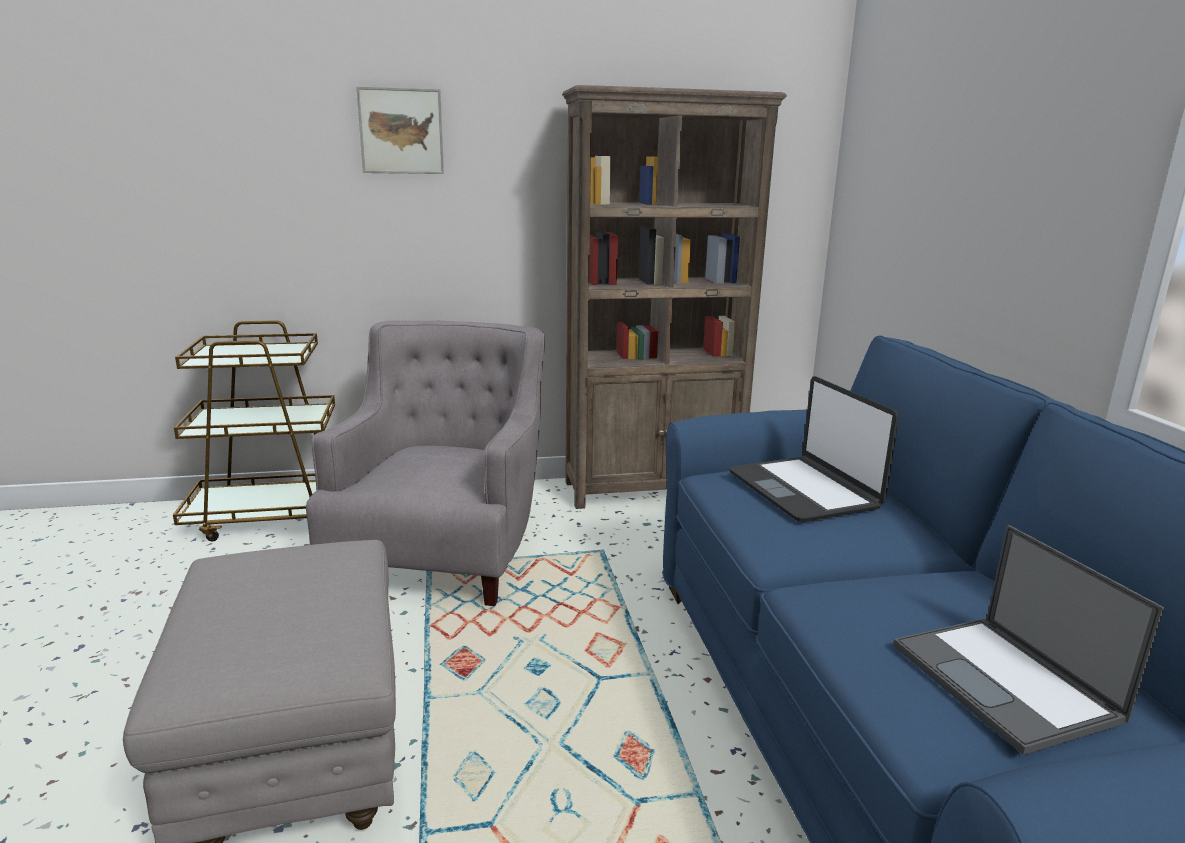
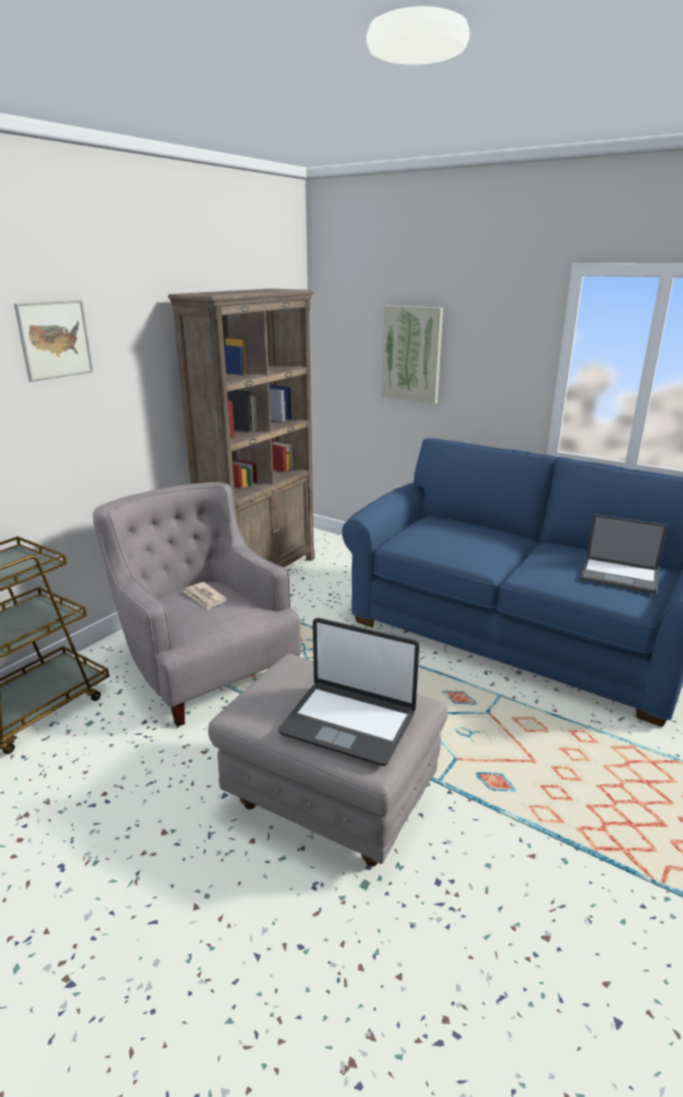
camera: 45 degrees left, 5 degrees up
laptop [729,376,899,522] -> laptop moved to [278,618,419,766]
none -> newspaper [184,582,227,610]
none -> picture [382,305,443,404]

